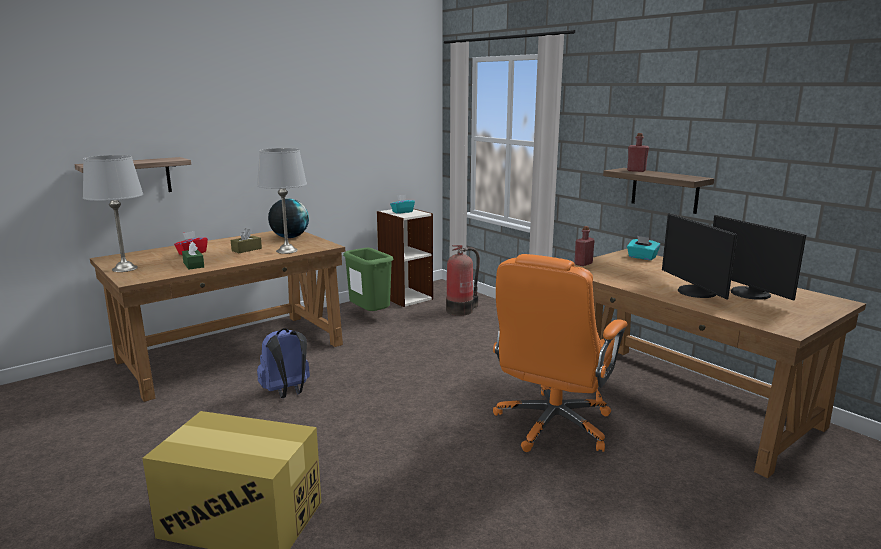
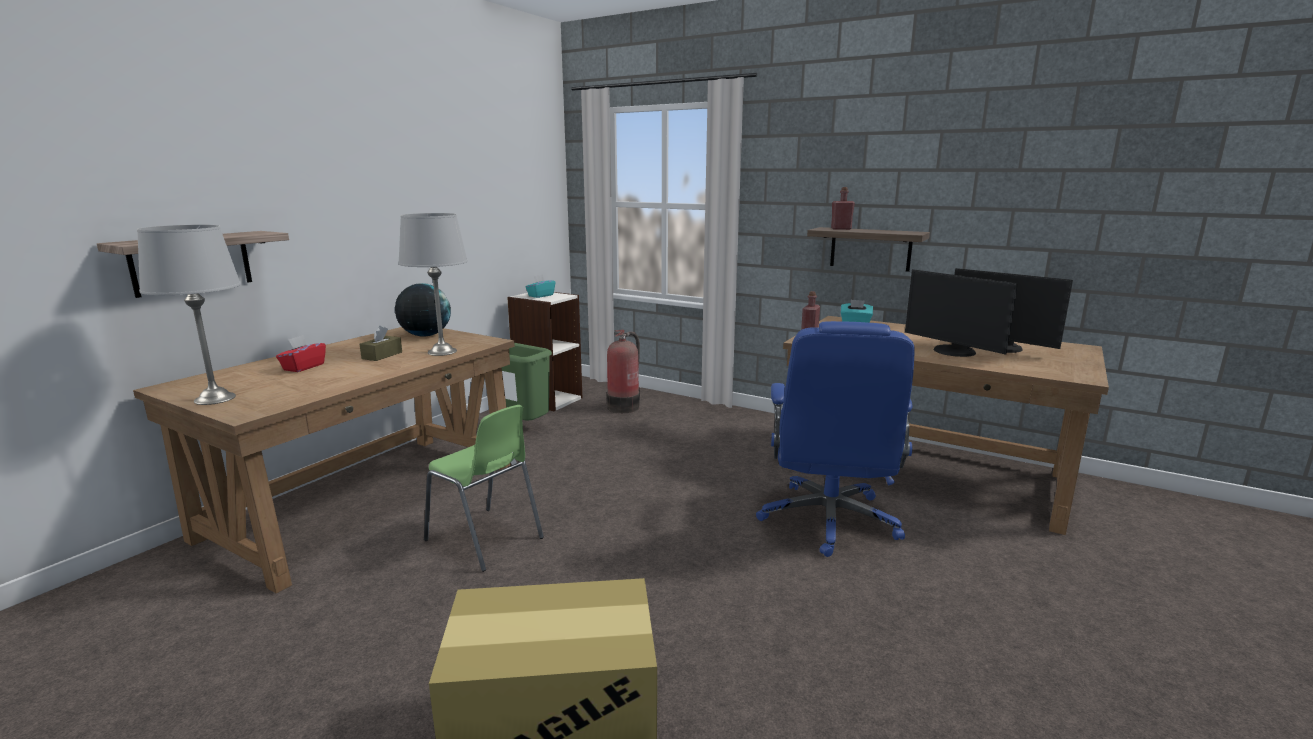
camera: 20 degrees left, 0 degrees up
green tissue box [182,242,204,270] -> none
blue backpack [257,328,310,398] -> green chair [424,405,544,572]
orange office chair [493,254,627,452] -> blue office chair [756,321,914,557]

